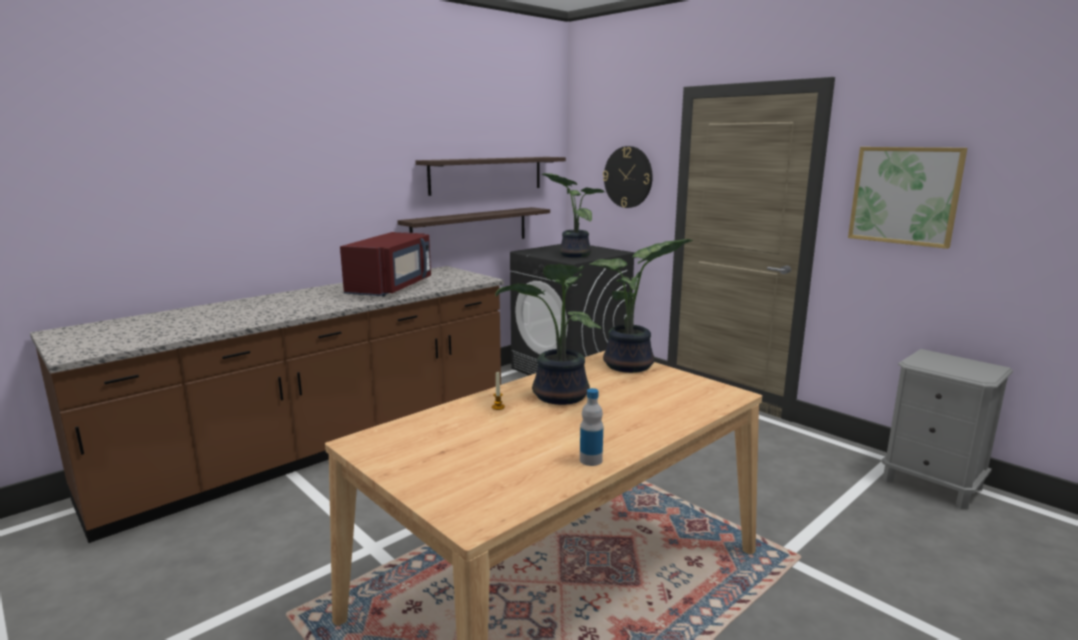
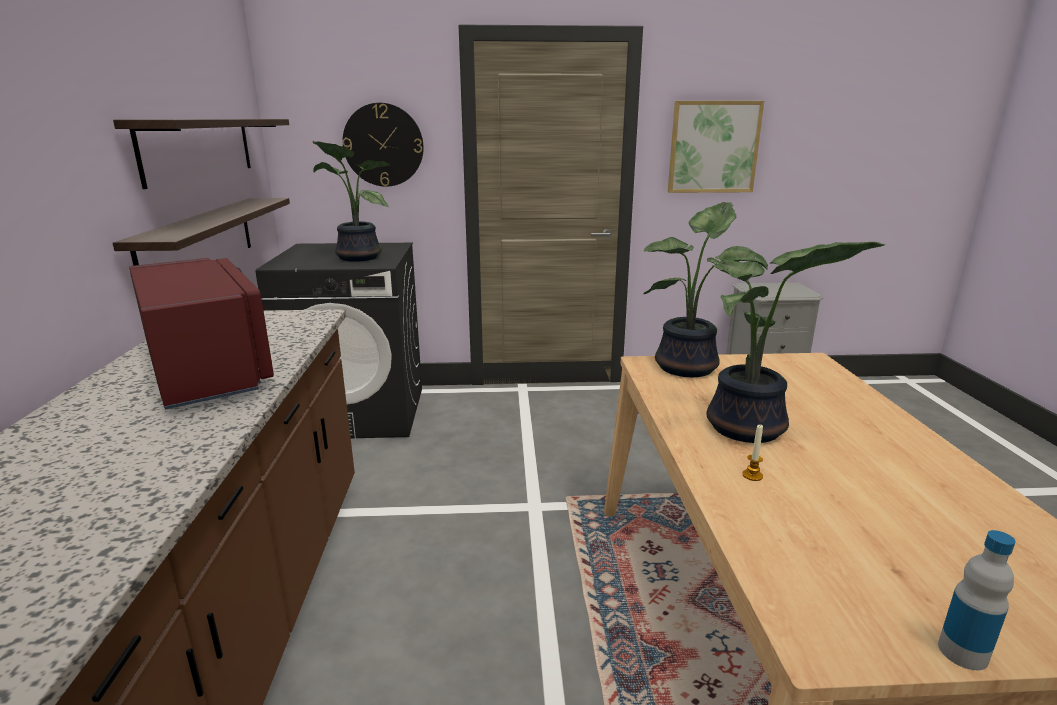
camera: 50 degrees left, 5 degrees up
bottle [580,388,603,466] -> bottle moved to [938,530,1016,670]

